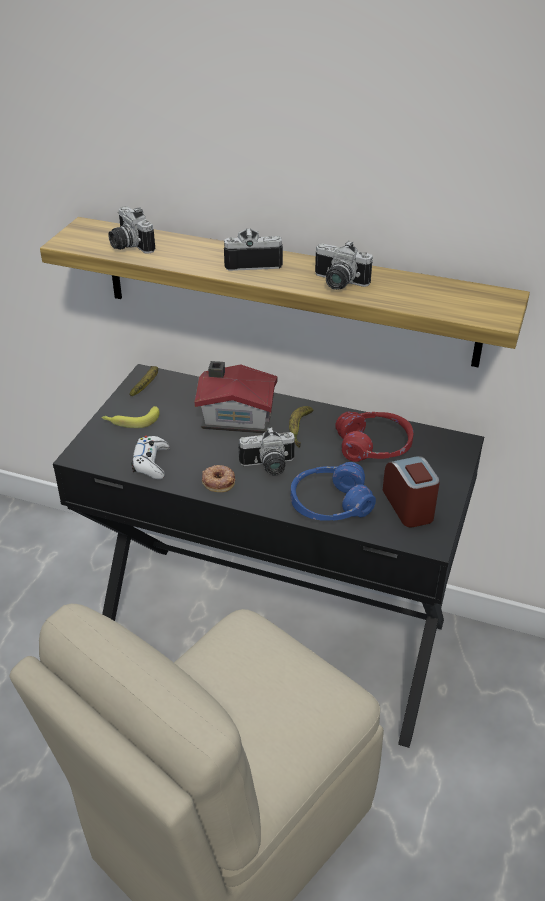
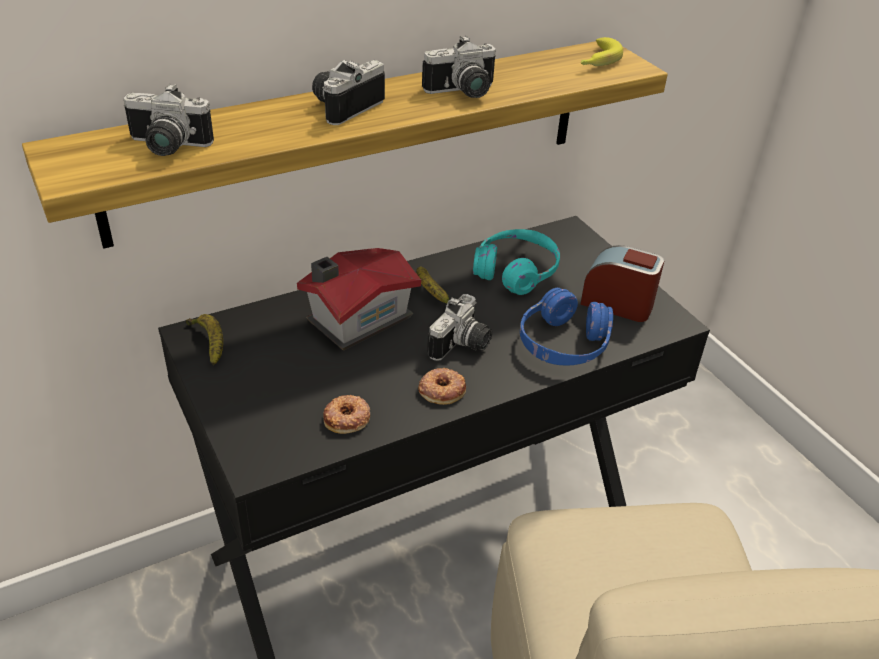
camera: 50 degrees left, 0 degrees up
banana [101,406,160,428] -> banana moved to [581,37,623,66]
white game controller [132,436,170,479] -> donut [323,395,370,434]
red headphones [335,412,414,462] -> turquoise headphones [473,229,560,295]

